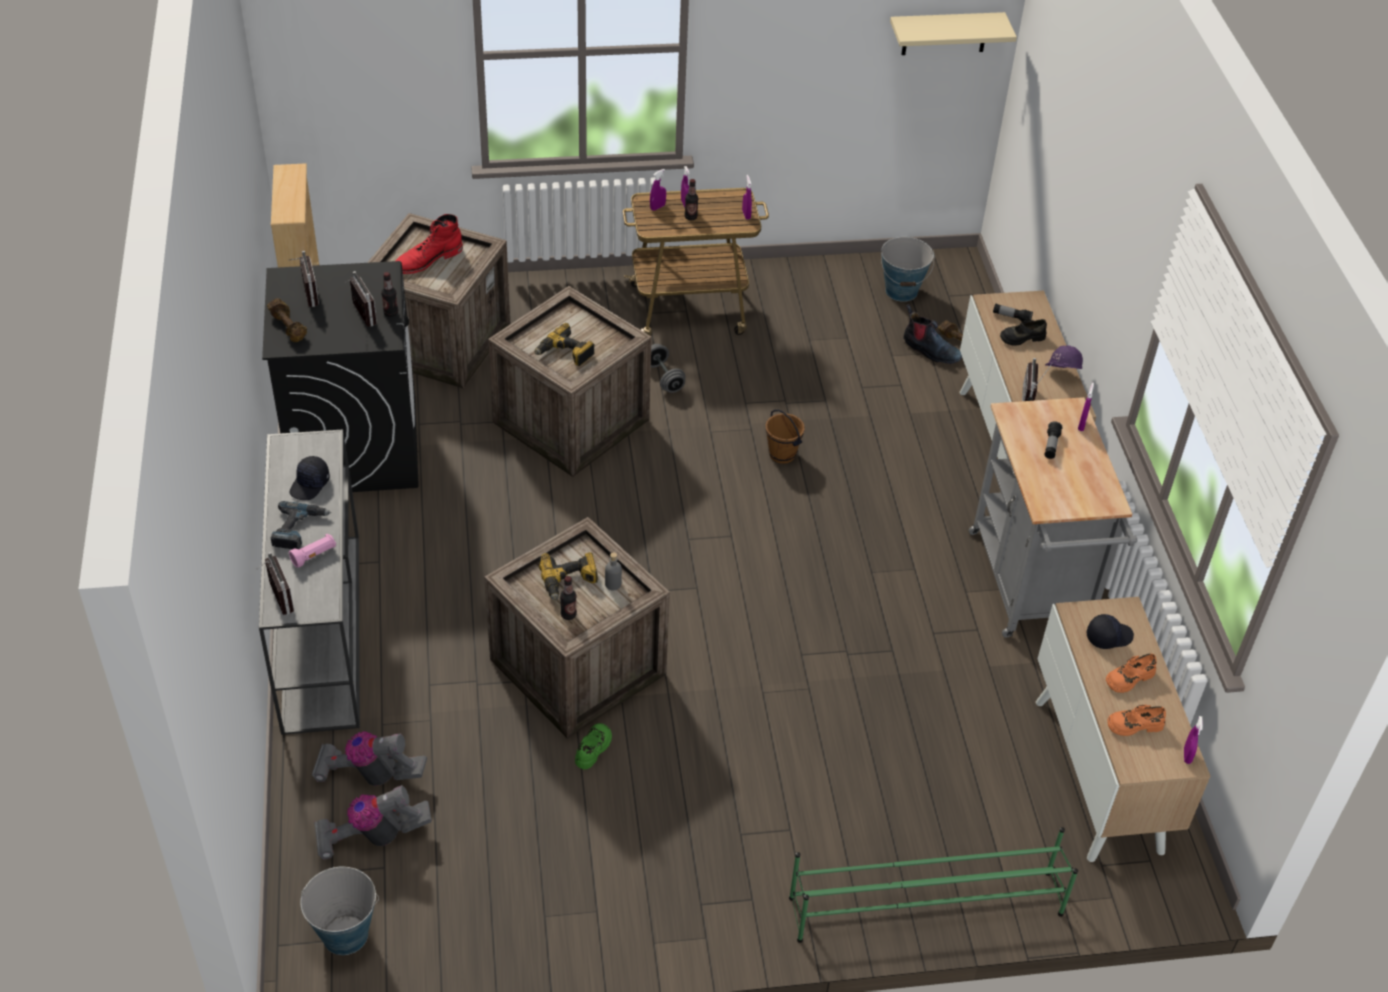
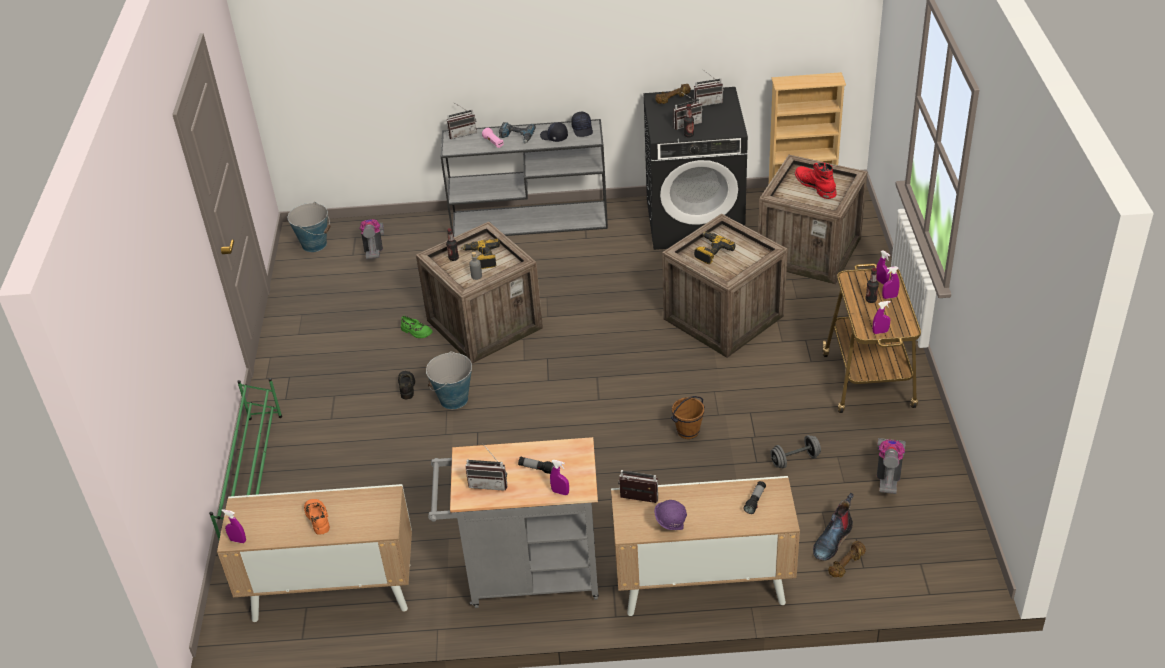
camera: 100 degrees right, 5 degrees down
vacuum cleaner [312,731,427,786] -> vacuum cleaner moved to [877,438,906,494]
grey dumbbell [651,344,685,393] -> grey dumbbell moved to [770,435,821,468]
bucket [881,237,934,302] -> bucket moved to [426,351,472,409]
beige shelf [890,12,1017,55] -> none
black shoe [1000,319,1047,346] -> black shoe moved to [398,371,415,400]
black cap [1086,614,1134,649] -> black cap moved to [571,112,593,137]
orange shoe [1107,705,1166,736] -> none
none -> radio [466,443,507,491]

